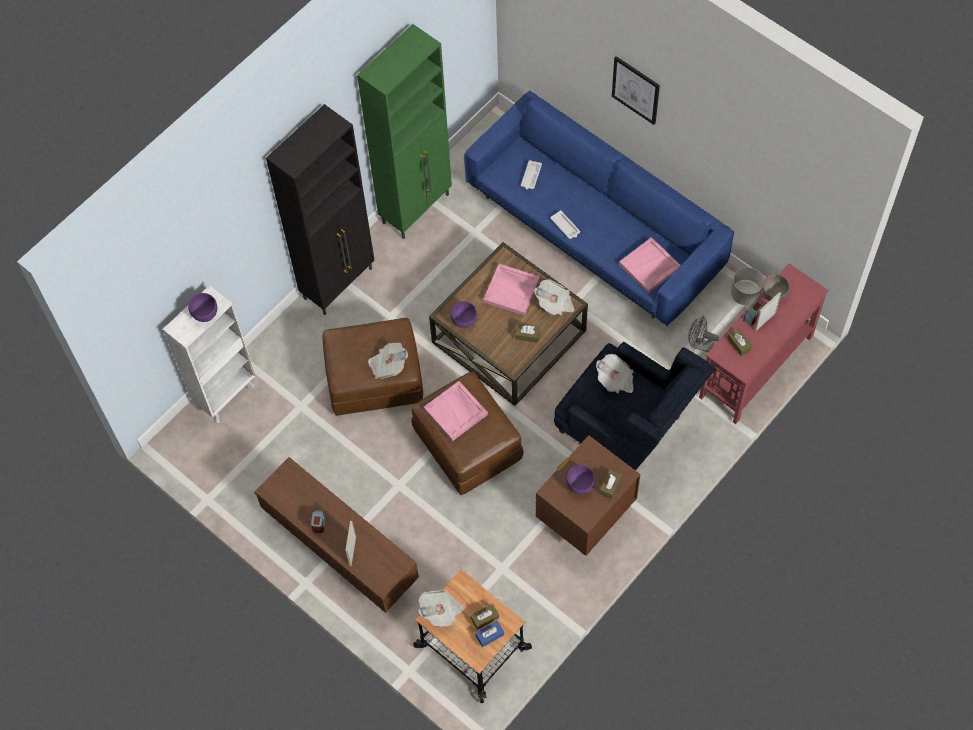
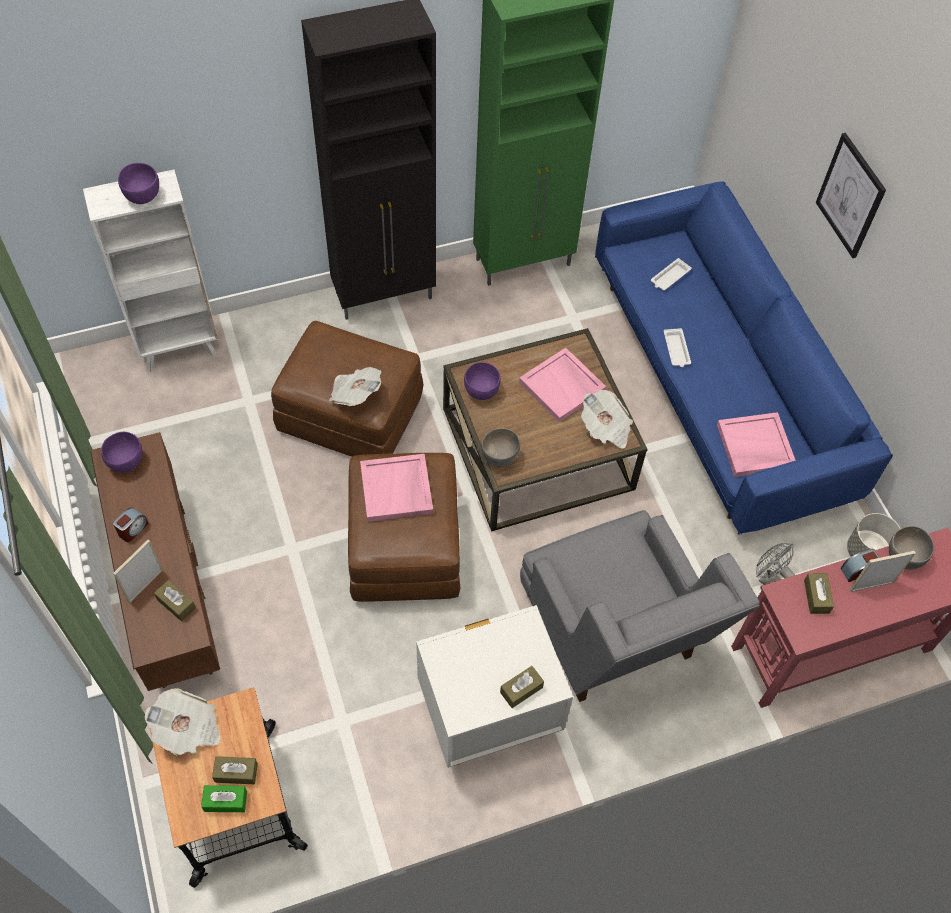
camera: 25 degrees right, 5 degrees down
blue tissue box [475,621,504,647] -> green tissue box [201,785,247,812]
brown tissue box [515,324,540,343] -> brown tissue box moved to [154,580,196,621]
brown nightstand [536,435,641,556] -> white nightstand [416,605,573,768]
blue armchair [554,342,716,471] -> grey armchair [520,510,760,702]
purple bowl [567,465,595,494] -> purple bowl moved to [101,432,142,472]
newspaper [596,354,633,393] -> none
none -> grey bowl [481,428,520,467]

